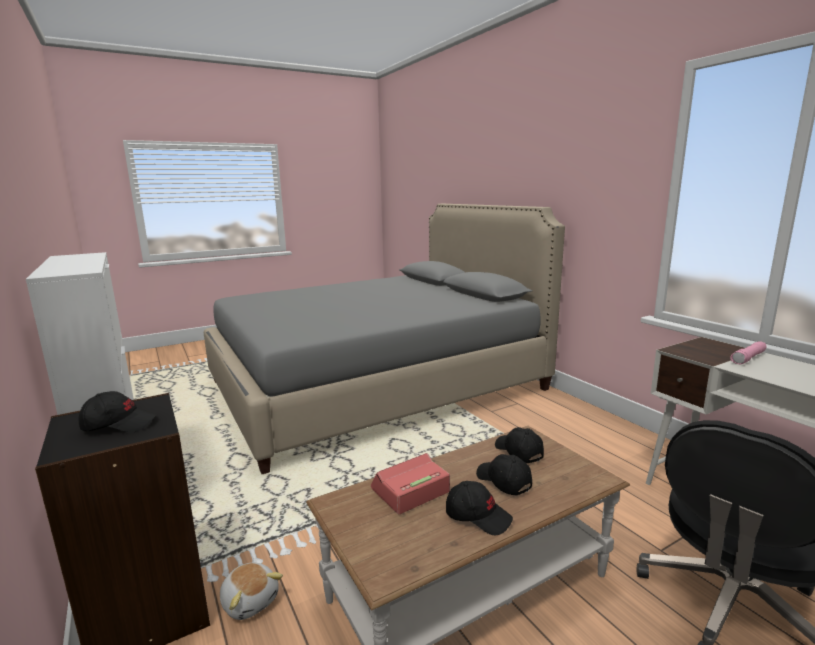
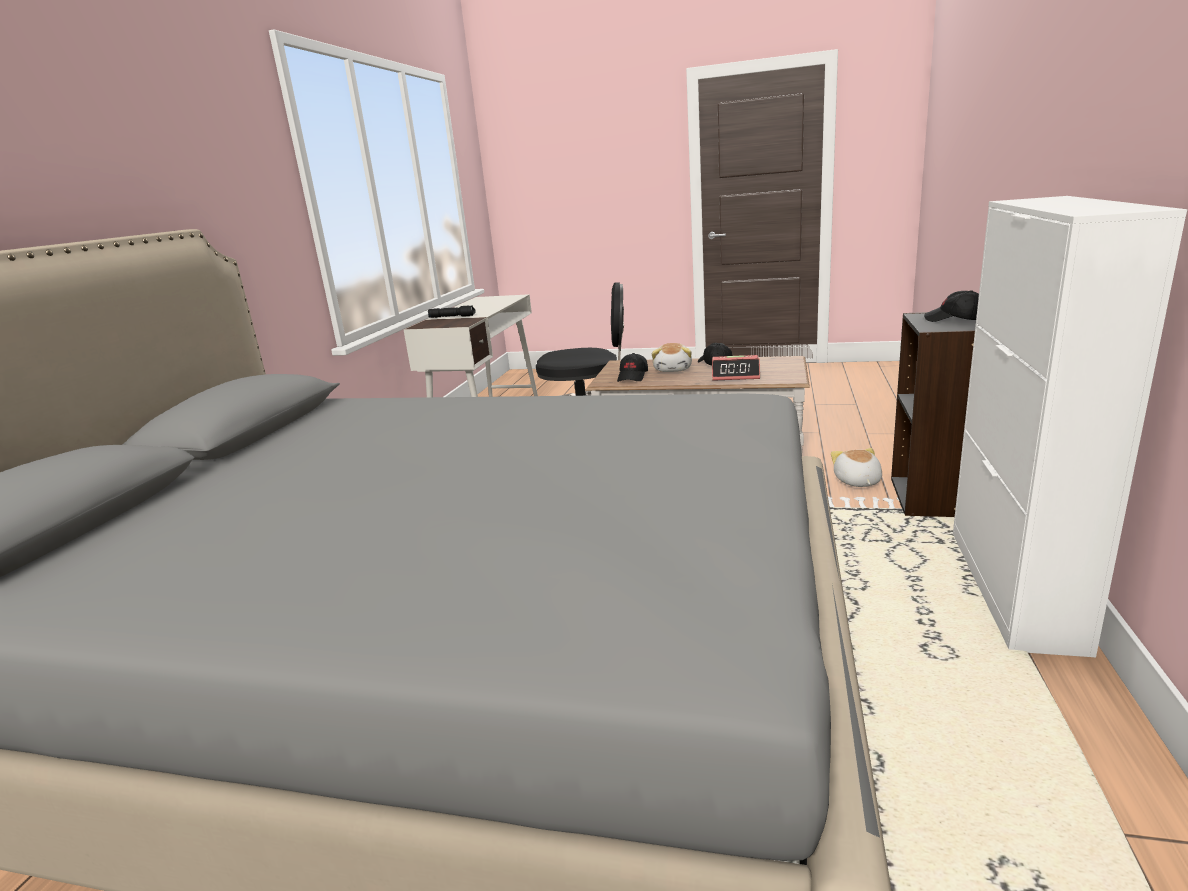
camera: 135 degrees left, 5 degrees up
black cap [476,454,532,496] -> plush toy [652,343,692,372]
pink flashlight [730,341,766,364] -> black flashlight [428,306,476,318]

